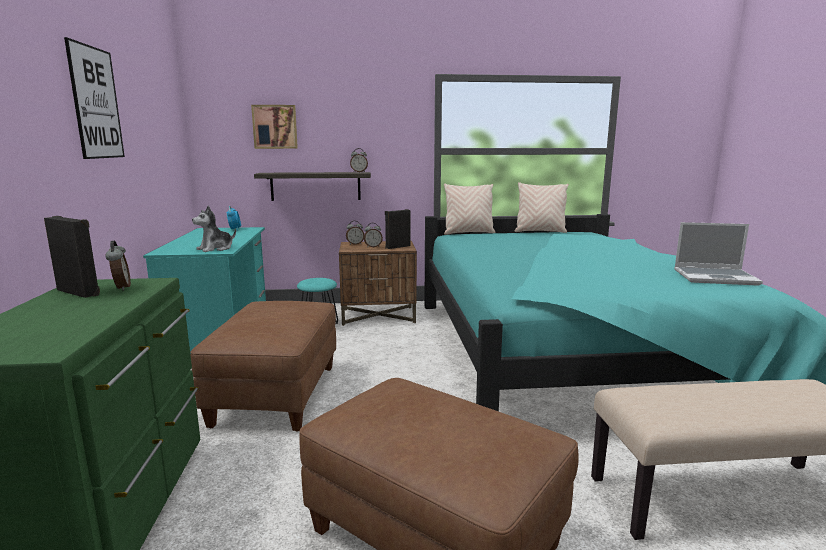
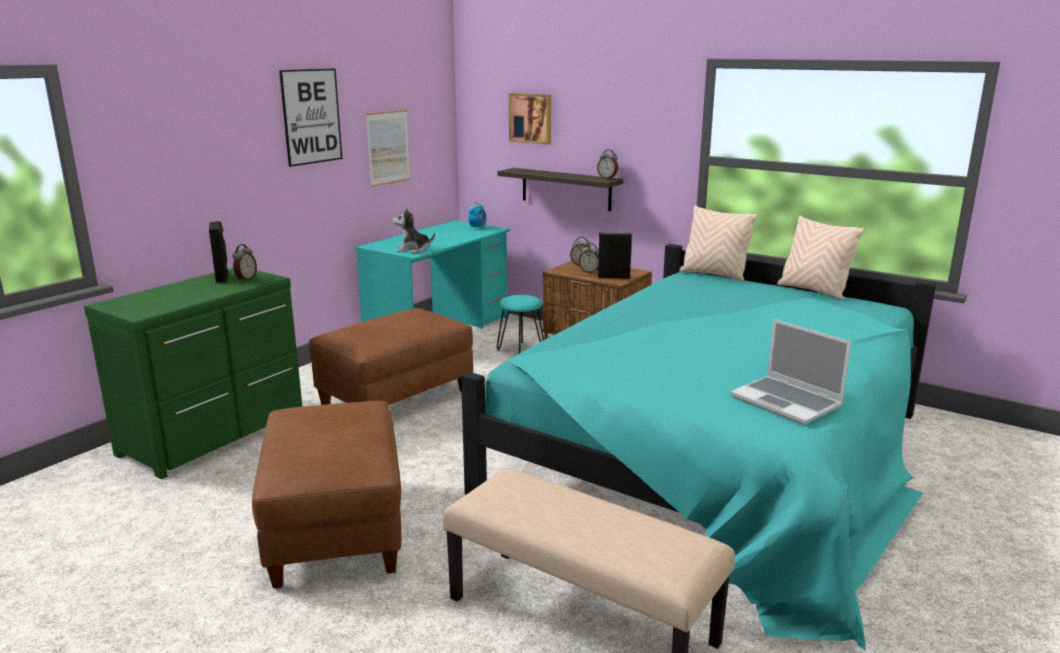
camera: 40 degrees right, 5 degrees up
none -> picture [366,110,410,187]

